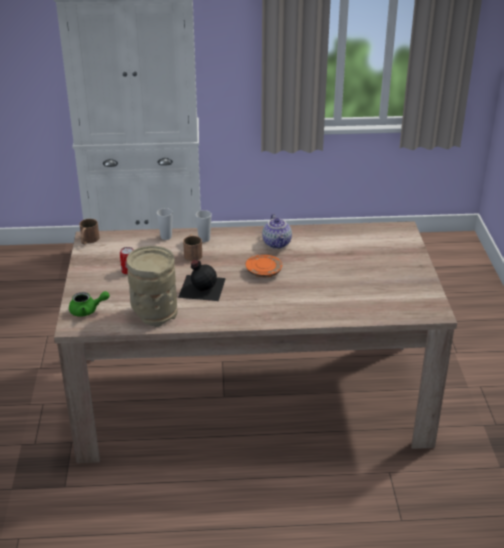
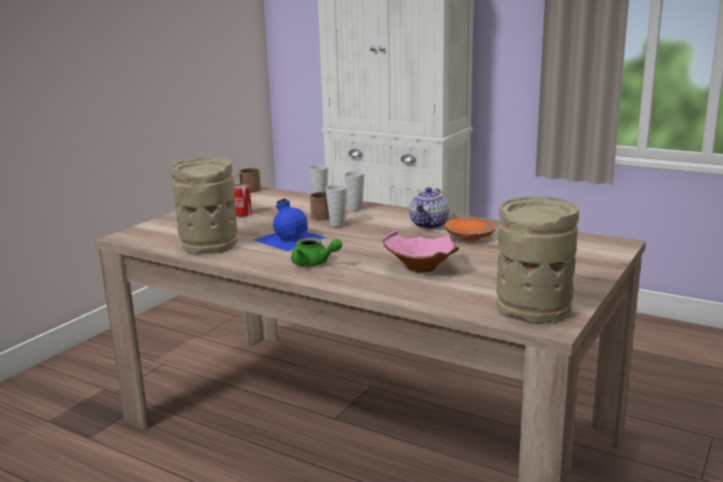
camera: 35 degrees right, 15 degrees down
green teapot [69,291,110,317] -> green teapot moved to [291,237,342,267]
black bottle [178,260,226,301] -> blue bottle [254,198,327,251]
orange plate [246,255,282,277] -> orange plate moved to [445,218,495,241]
none -> cup [326,185,347,227]
none -> pink bowl [383,231,459,273]
none -> beige vase [496,196,579,324]

